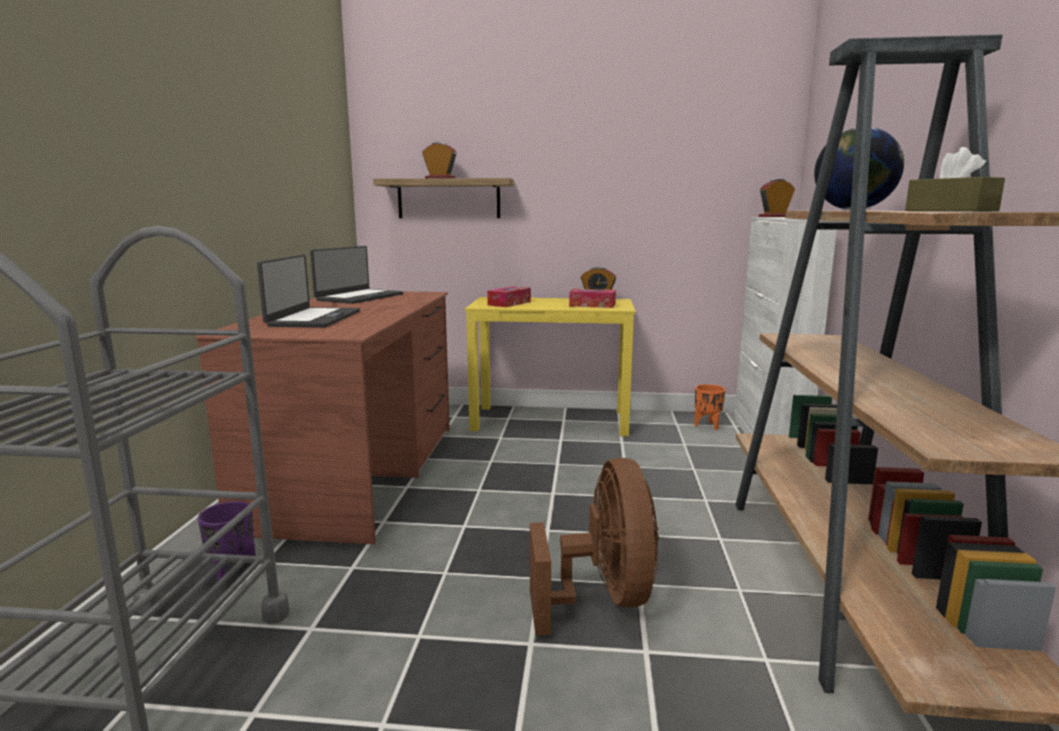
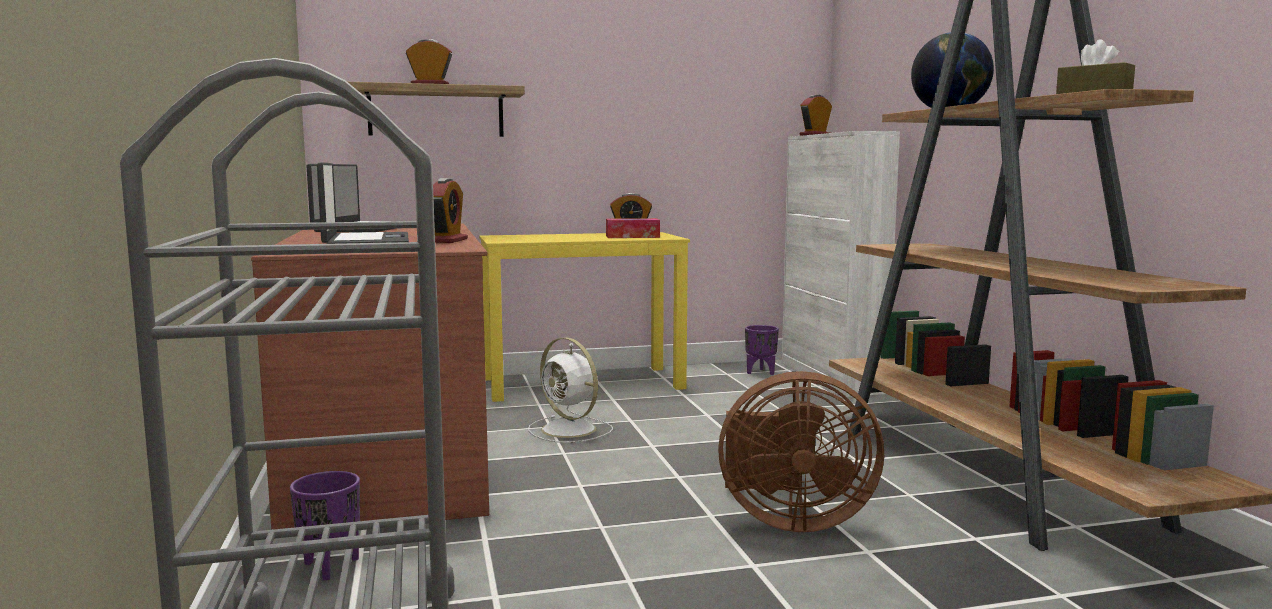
camera: 20 degrees left, 5 degrees down
tissue box [487,286,531,307] -> none
brown fan [530,458,659,636] -> brown fan turned 120 degrees clockwise [718,371,884,532]
orange planter [694,384,725,430] -> purple planter [745,325,779,375]
none -> alarm clock [433,178,468,243]
none -> white fan [528,337,613,443]

